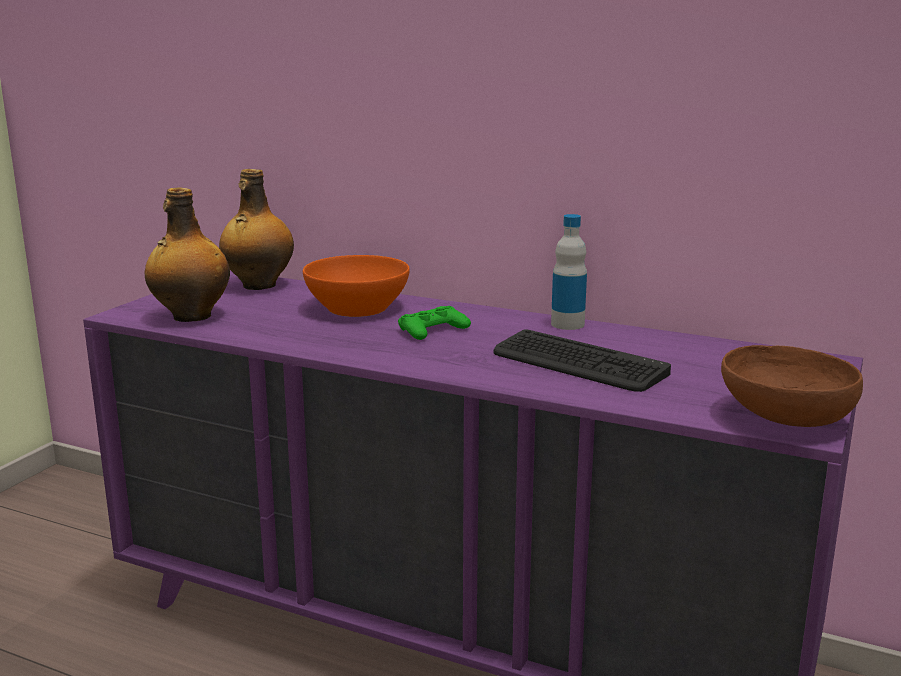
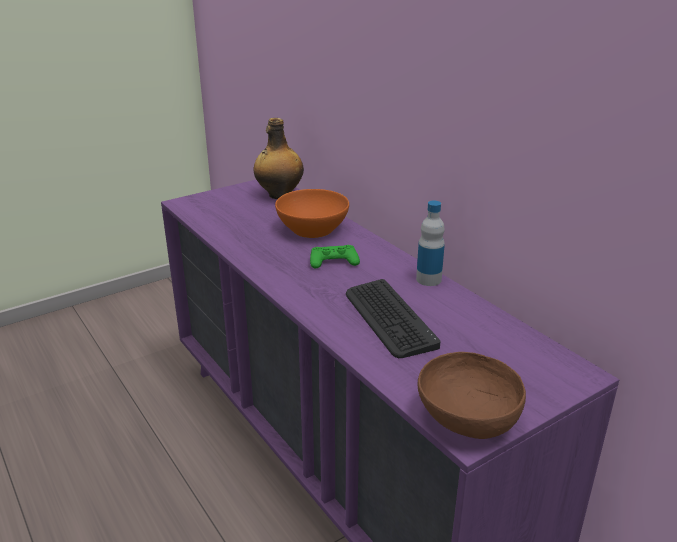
camera: 30 degrees right, 10 degrees up
bottle [145,187,230,322] -> none

